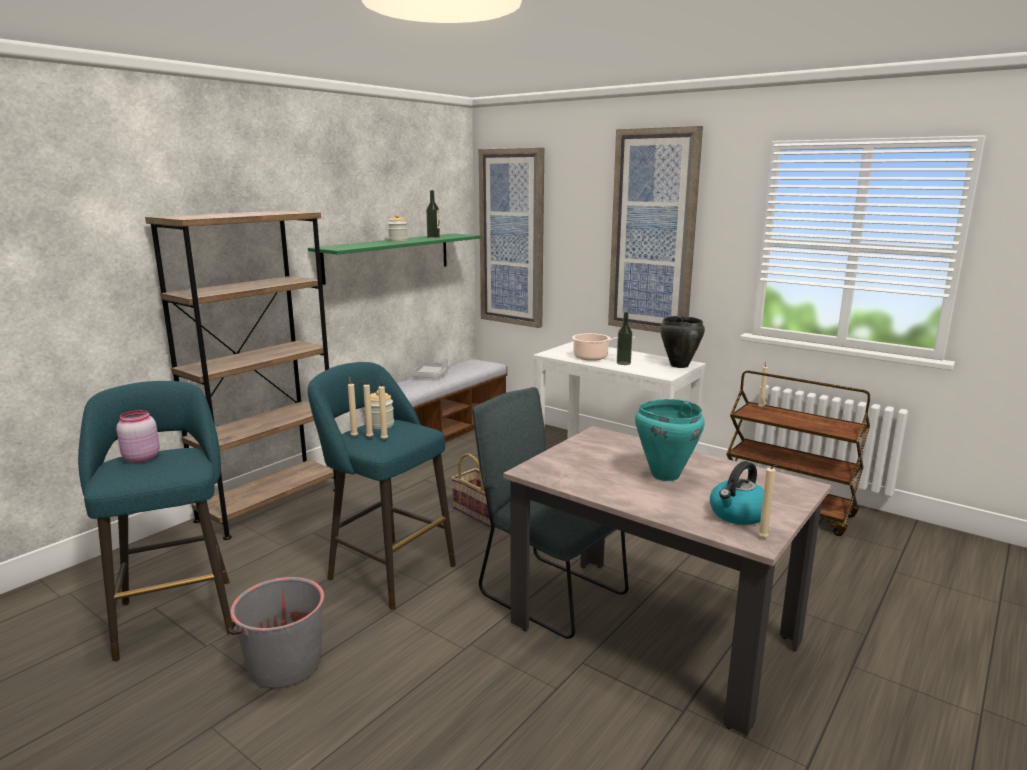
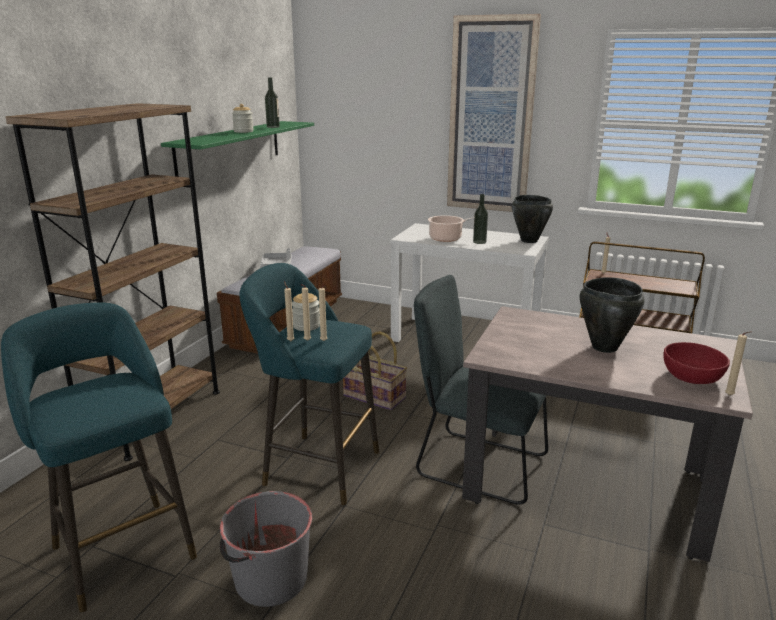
camera: 15 degrees left, 5 degrees up
pink jar [116,410,160,463] -> none
picture [479,148,544,328] -> none
turquoise cooking pot [635,399,705,481] -> black cooking pot [580,277,644,353]
kettle [710,461,764,525] -> red bowl [663,342,730,384]

